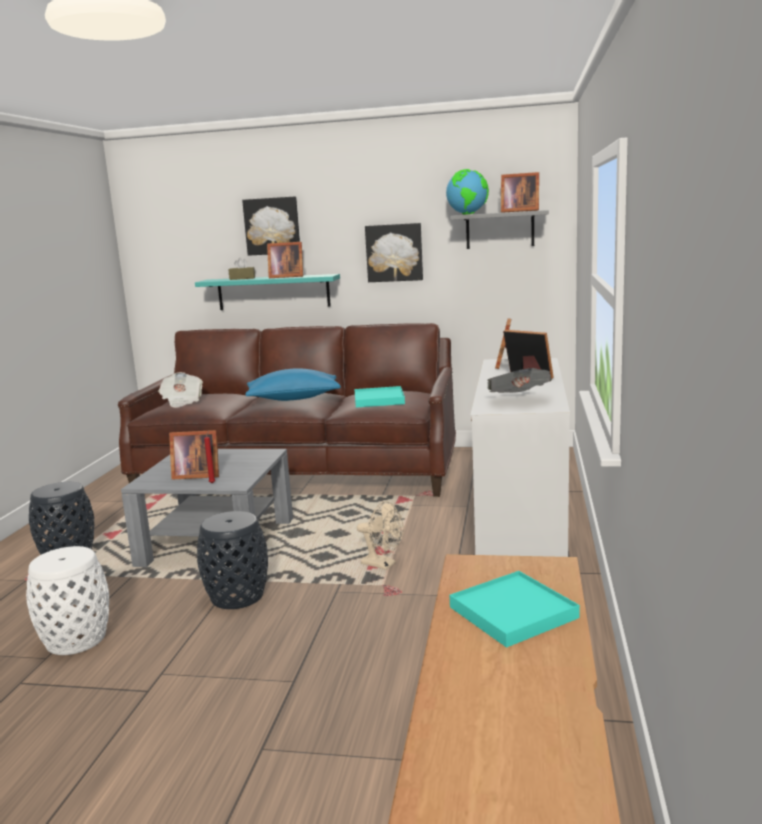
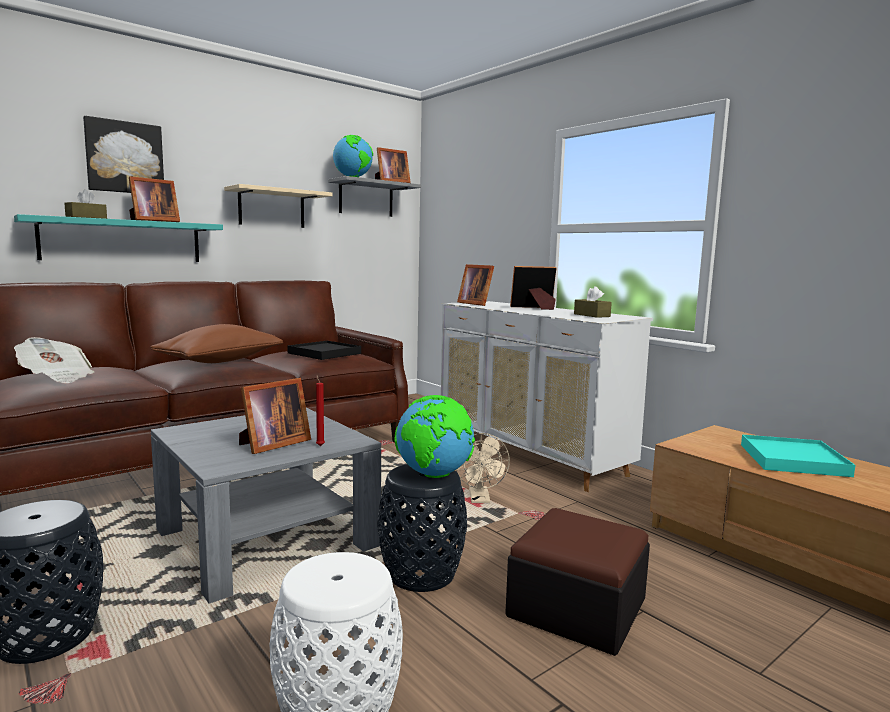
camera: 50 degrees left, 5 degrees down
blue pillow [245,368,341,401] -> brown pillow [150,324,283,363]
turquoise tray [354,386,405,407] -> black tray [287,341,361,360]
beige fan [357,501,404,570] -> beige fan turned 105 degrees clockwise [456,433,510,503]
picture [365,223,423,282] -> beige shelf [224,184,332,228]
newspaper [487,368,552,393] -> brown tissue box [574,286,612,318]
none -> globe [394,395,475,478]
none -> ottoman [505,508,650,656]

